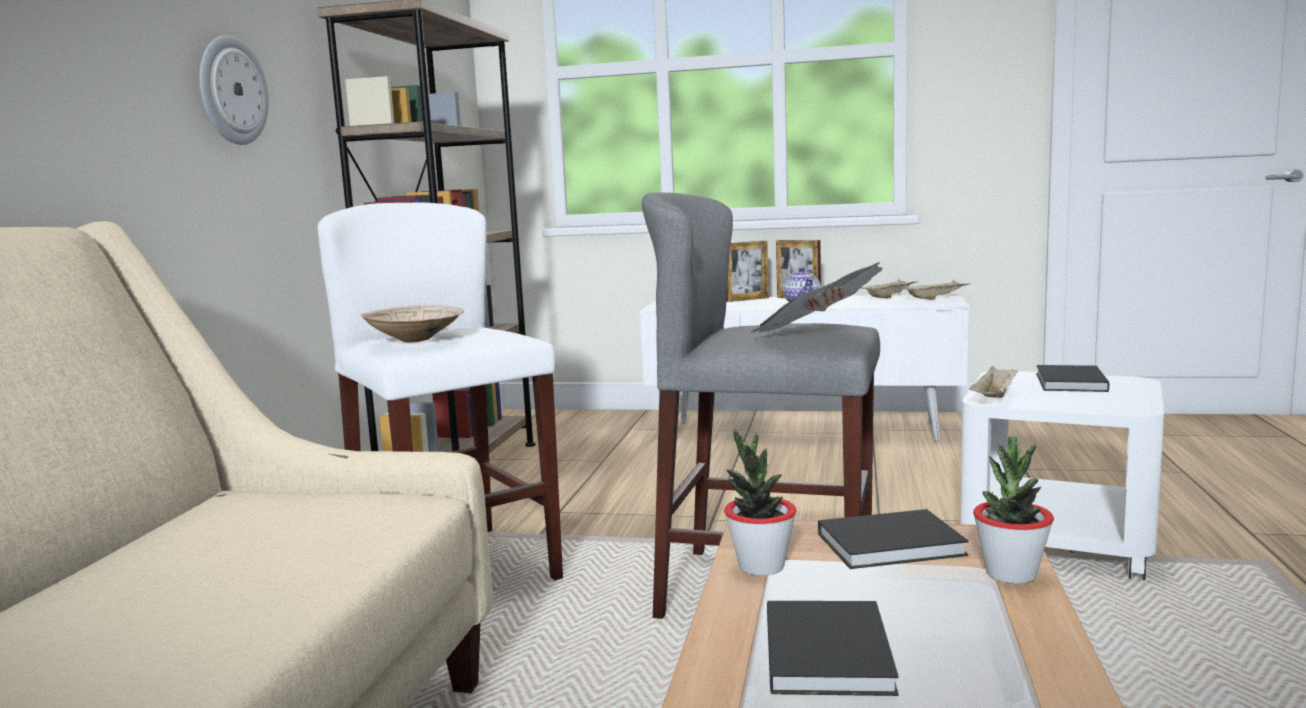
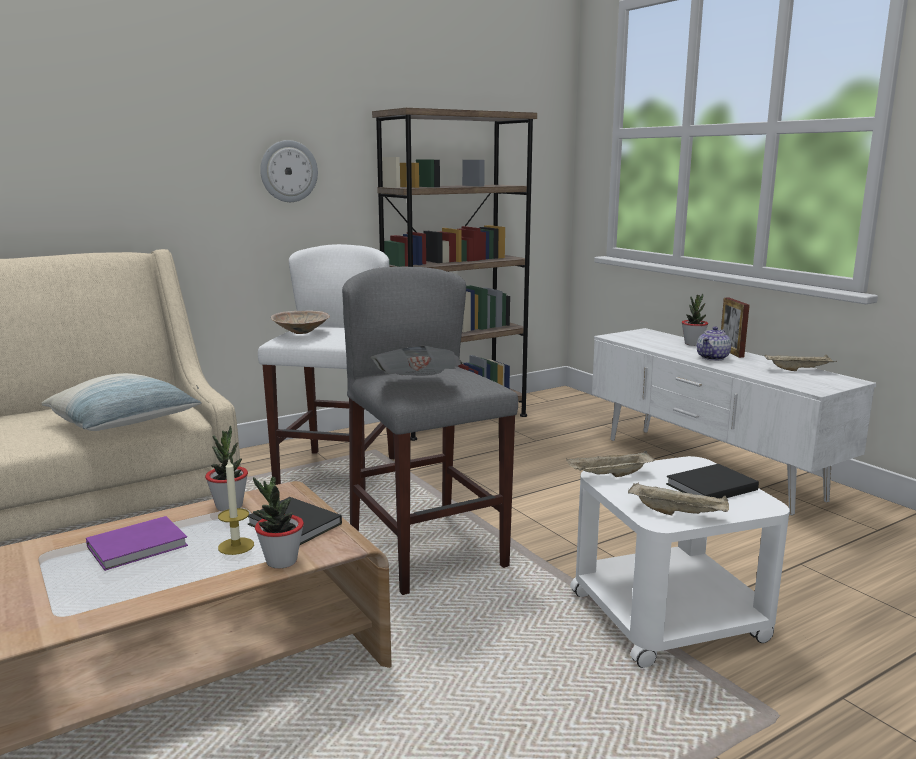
camera: 45 degrees right, 5 degrees up
picture frame [726,241,769,302] -> potted plant [682,294,708,346]
black book [767,601,899,696] -> purple book [86,516,188,571]
beige tray [900,280,968,300] -> beige tray moved to [628,482,729,515]
none -> pillow [41,373,202,431]
none -> candle [218,459,254,555]

